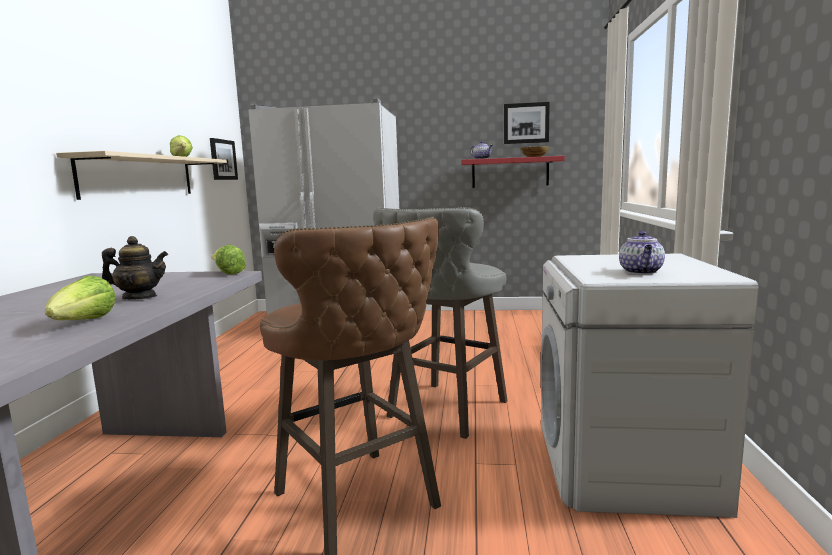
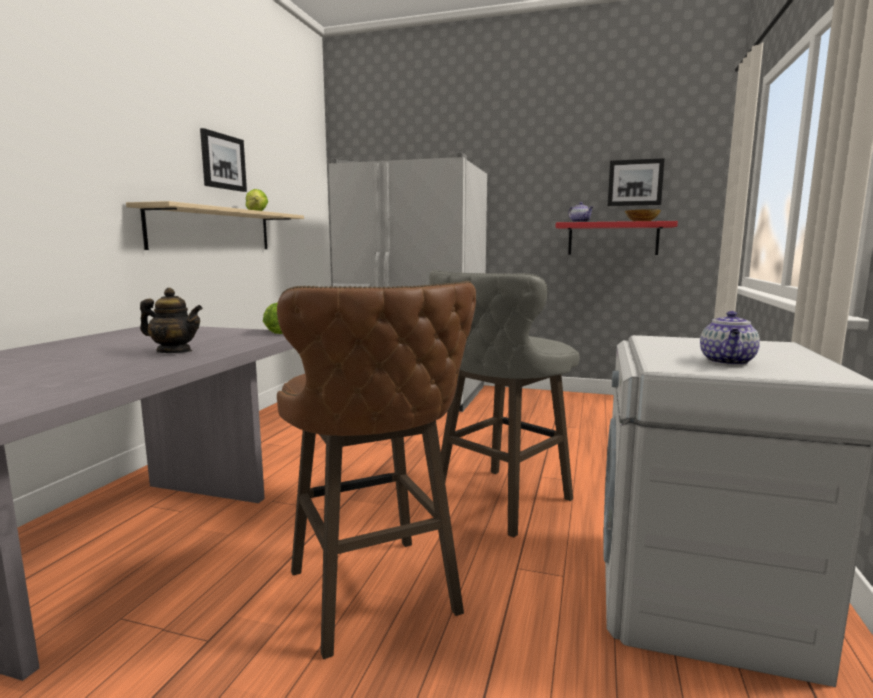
camera: 10 degrees right, 0 degrees up
lettuce [45,276,116,320] -> none
picture [210,138,238,180] -> picture moved to [200,128,247,192]

